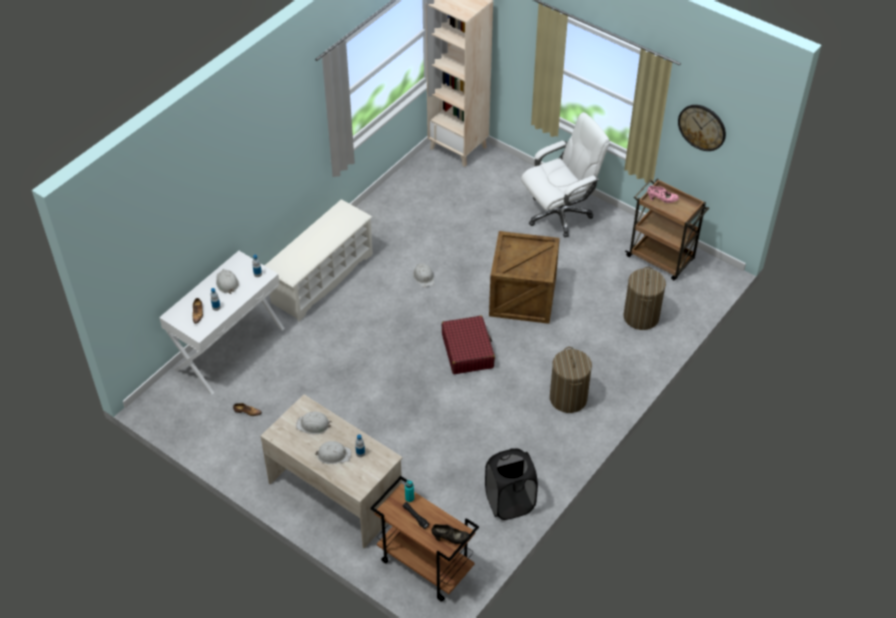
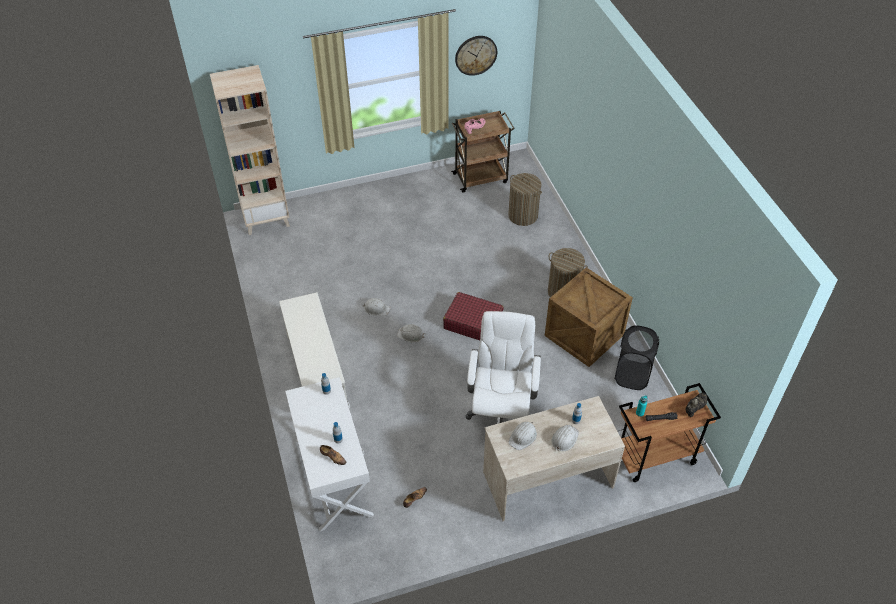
camera: 55 degrees left, 0 degrees up
white hard hat [216,269,239,294] -> white hard hat moved to [397,324,425,343]
crate [489,231,560,324] -> crate moved to [545,268,633,367]
white office chair [521,112,610,237] -> white office chair moved to [465,311,541,424]

